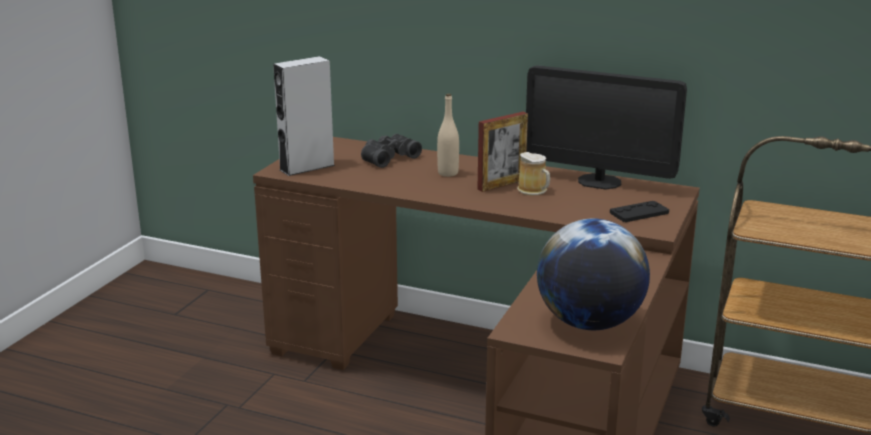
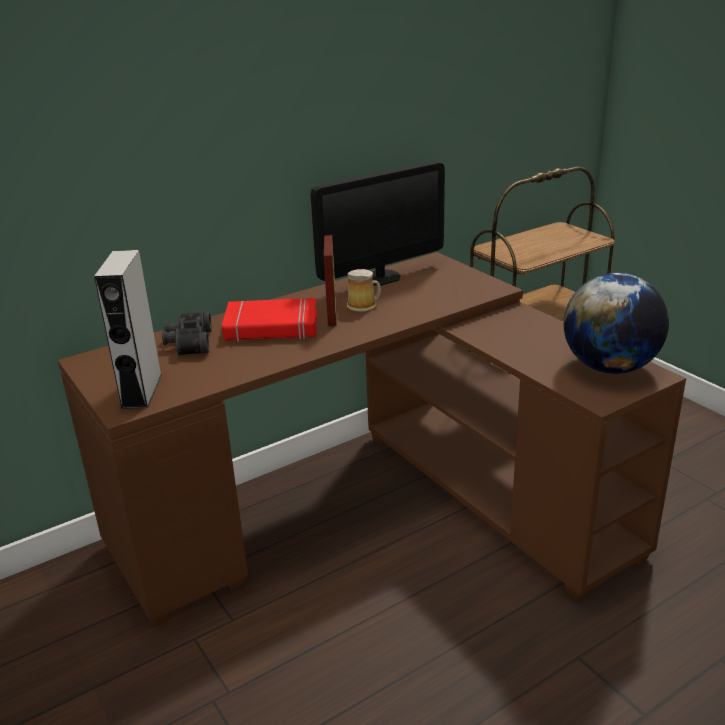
camera: 55 degrees left, 5 degrees up
beige bottle [437,93,459,177] -> red book [222,298,317,342]
black game controller [610,201,669,222] -> none

